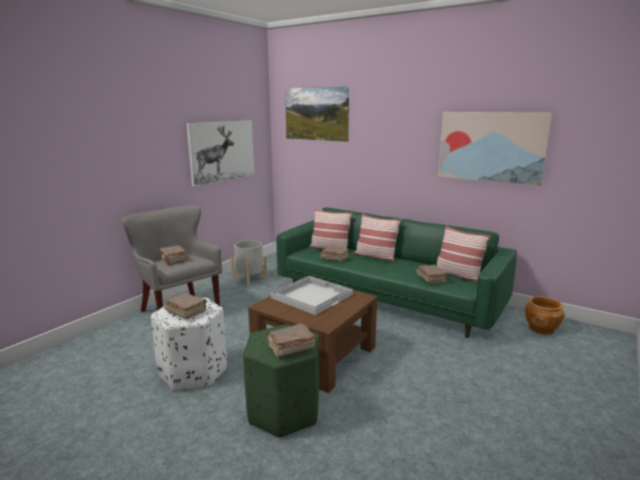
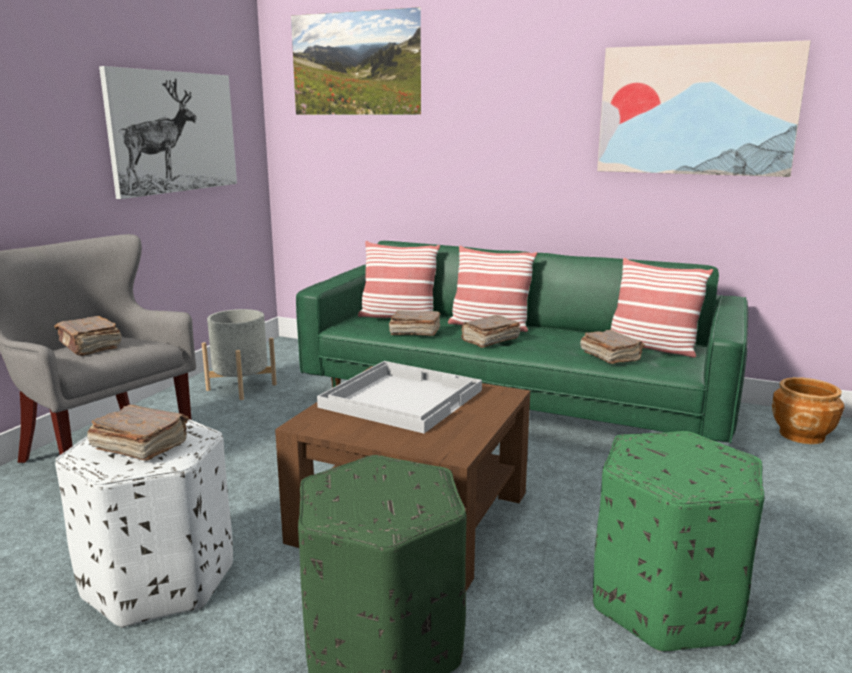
camera: 10 degrees left, 0 degrees up
brown book [267,324,315,358] -> brown book moved to [461,315,521,348]
none -> green ottoman [593,431,765,652]

